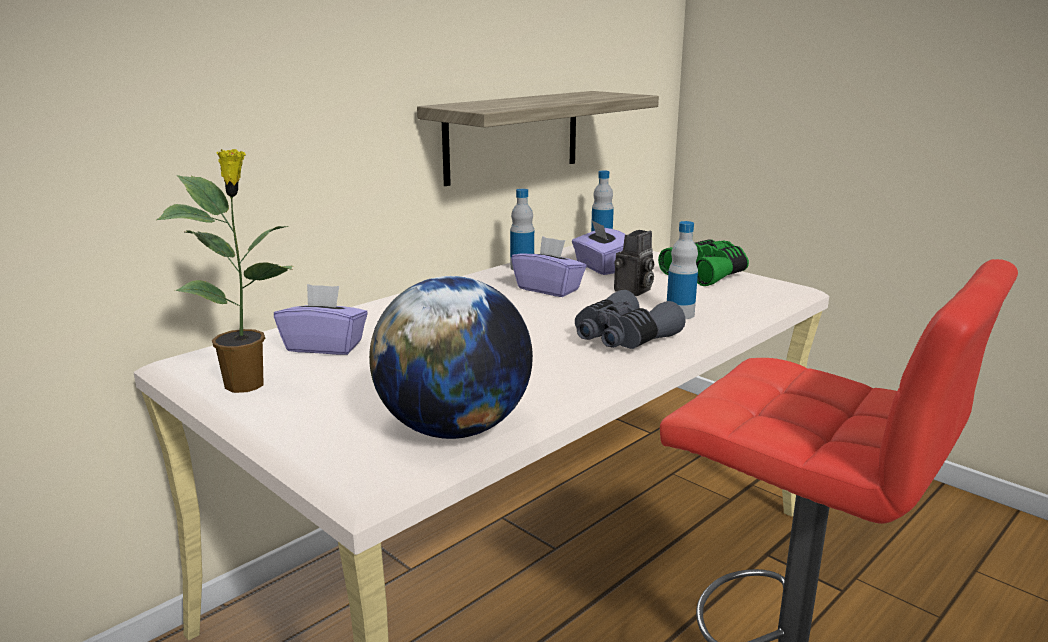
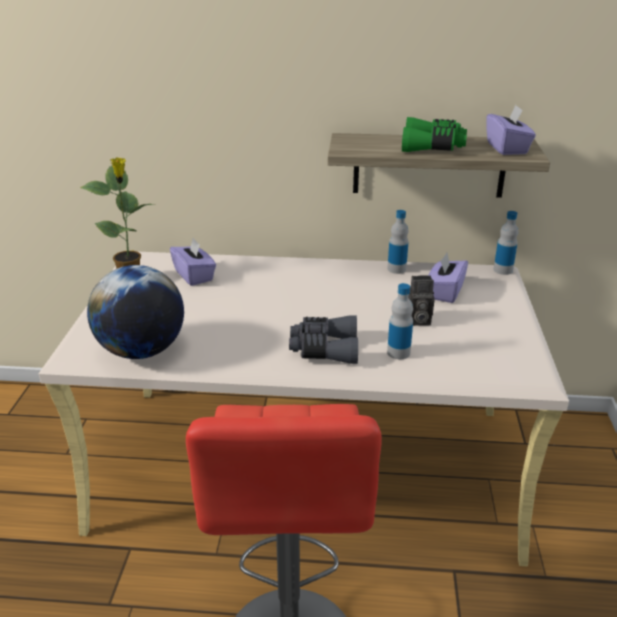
camera: 50 degrees right, 10 degrees up
purple tissue box [511,236,586,297] -> purple tissue box moved to [487,105,536,155]
green binoculars [658,239,749,286] -> green binoculars moved to [402,117,467,152]

